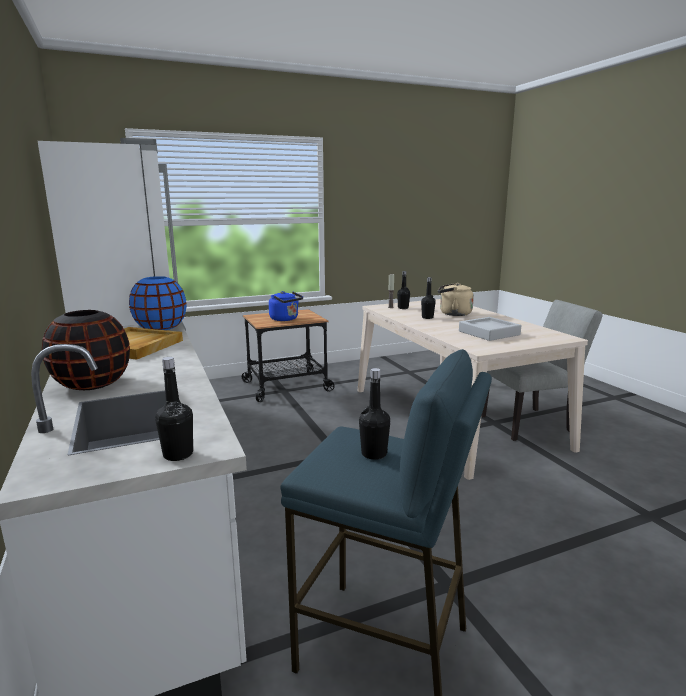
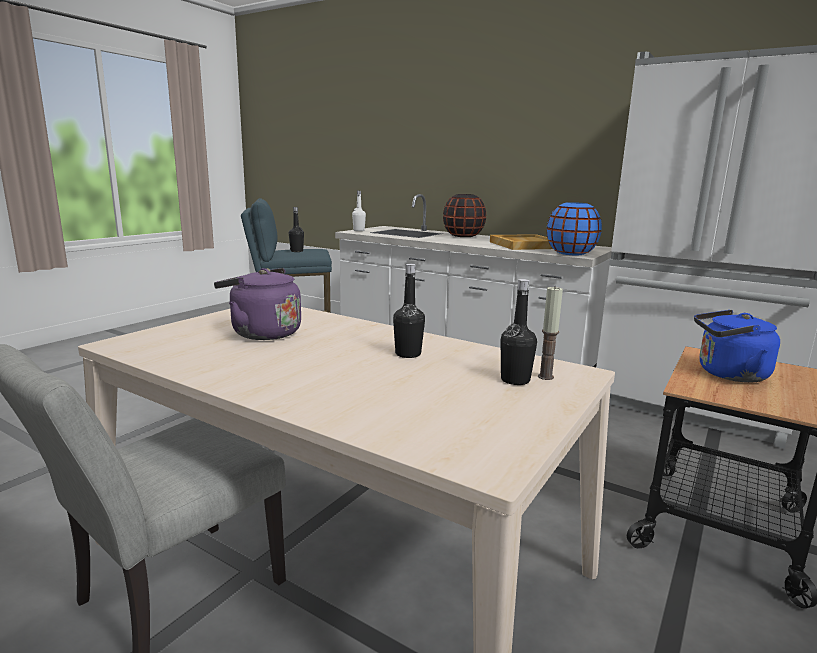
camera: 145 degrees right, 0 degrees up
black bottle [155,357,193,461] -> white bottle [352,191,366,231]
beige kettle [438,283,474,316] -> none
grey tray [459,317,521,341] -> purple kettle [214,268,301,340]

